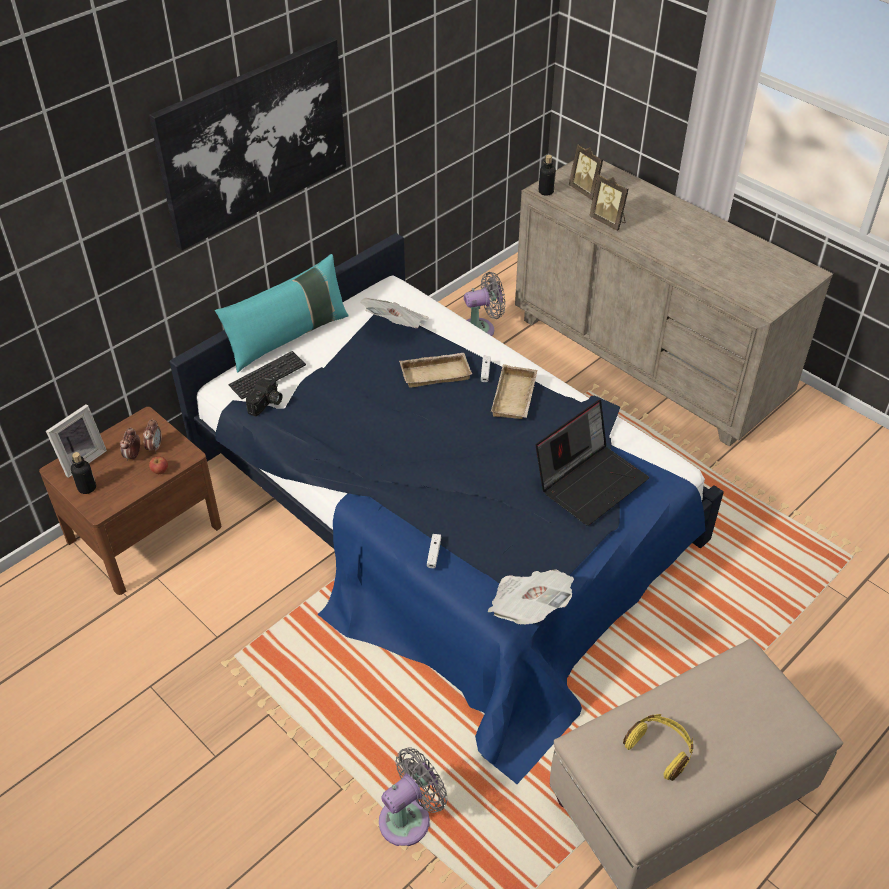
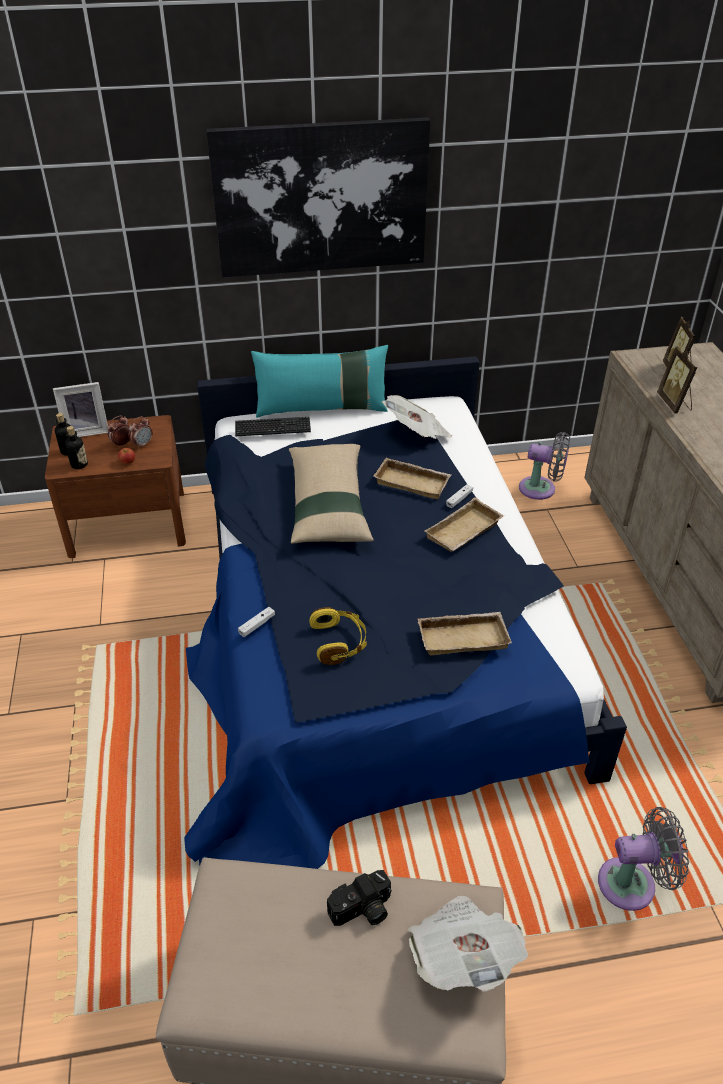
camera: 35 degrees right, 5 degrees down
camera [246,376,283,417] -> camera moved to [327,870,392,926]
grey fan [379,748,448,846] -> grey fan moved to [598,807,689,911]
newspaper [487,569,574,625] -> newspaper moved to [408,896,528,992]
laptop [535,400,649,526] -> beige tray [417,612,512,655]
bottle [539,155,556,196] -> bottle moved to [65,426,88,469]
yellow headphones [623,714,693,781] -> yellow headphones moved to [309,607,367,665]
none -> beige pillow [289,444,373,544]

